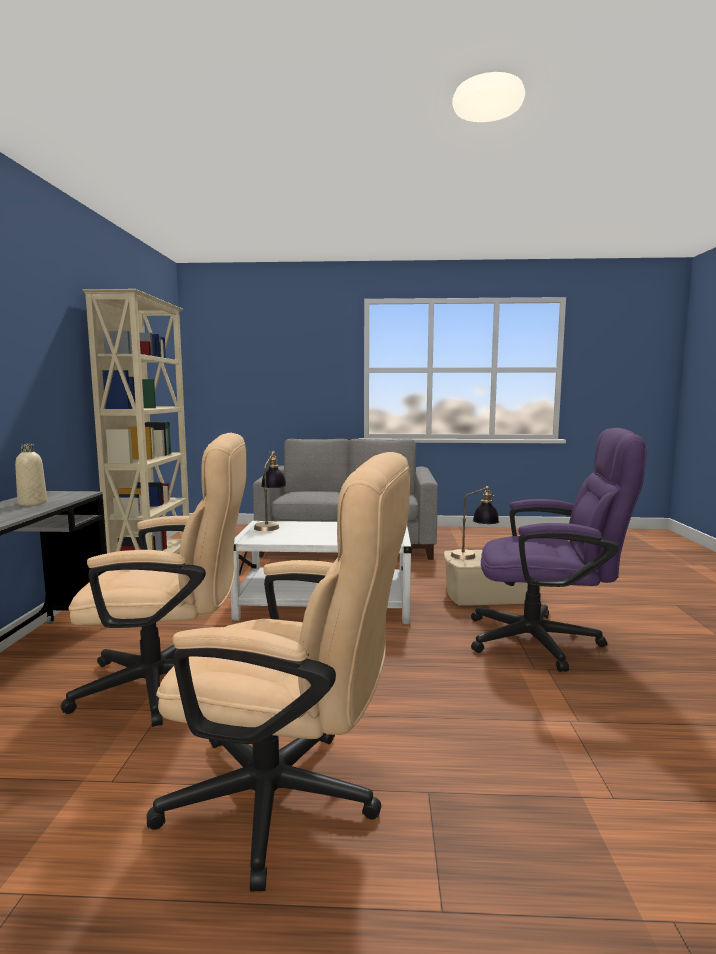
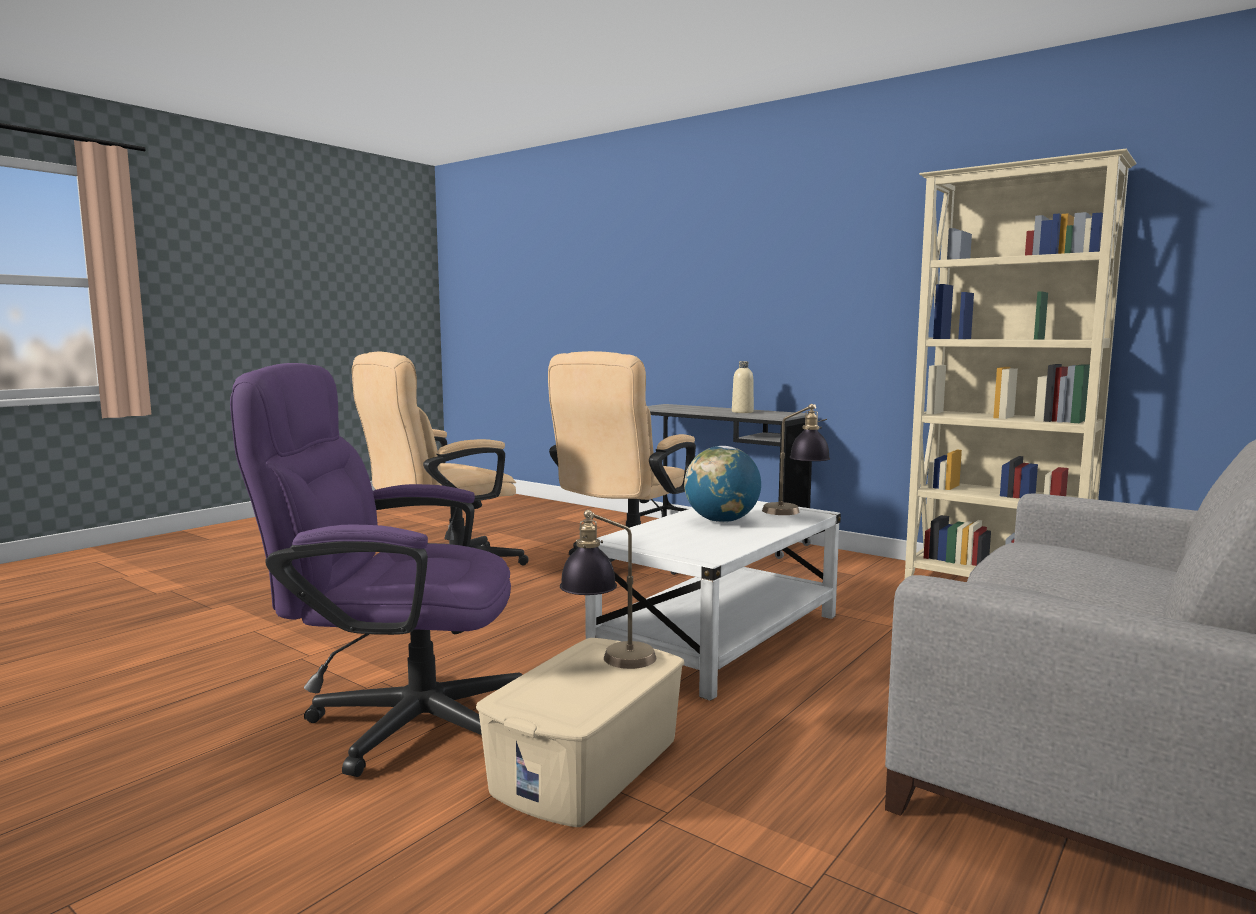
camera: 125 degrees right, 0 degrees up
purple office chair [471,428,646,672] -> purple office chair turned 45 degrees clockwise [230,363,523,777]
none -> globe [684,446,761,522]

